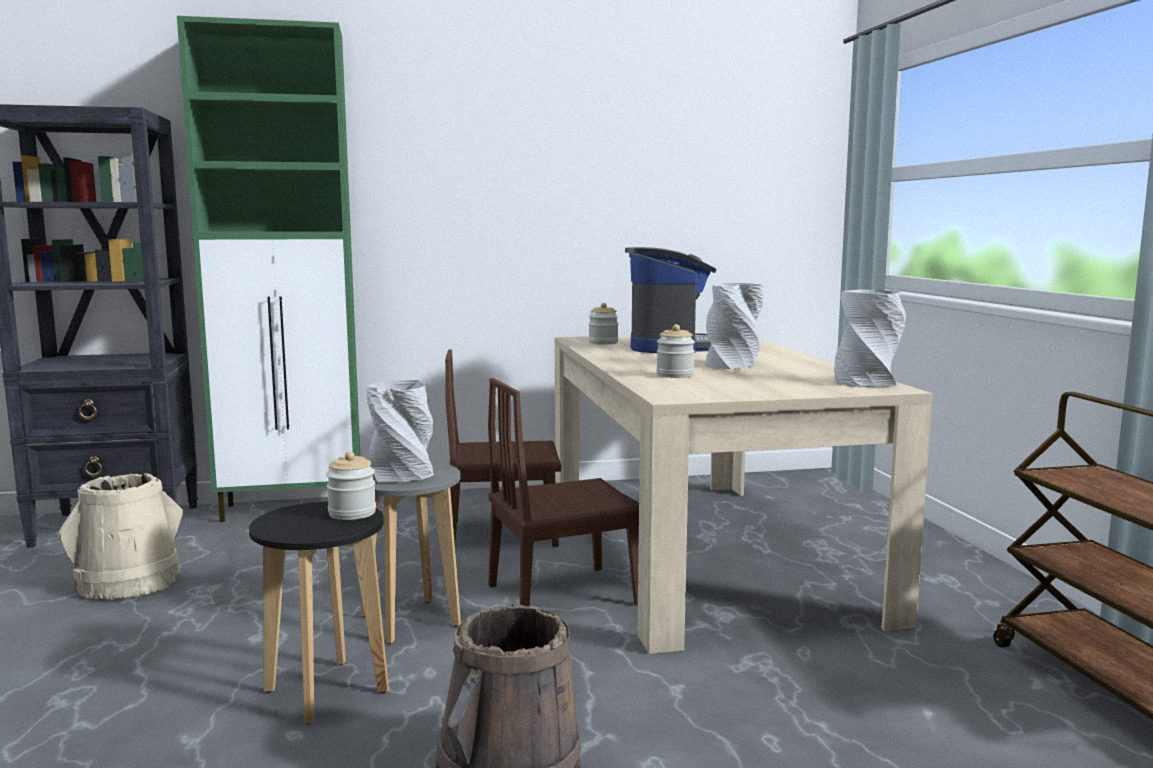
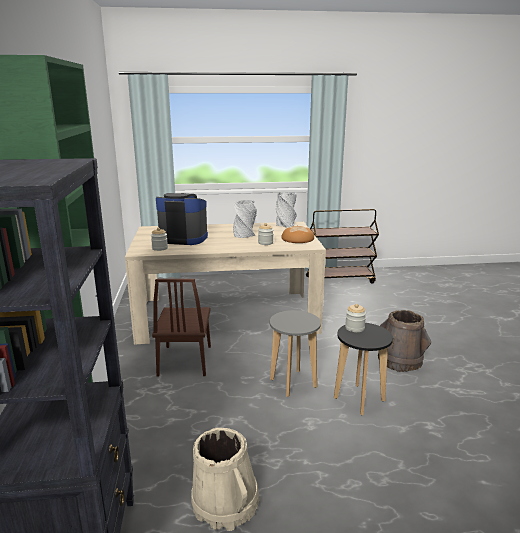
camera: 85 degrees left, 10 degrees up
grey vase [367,380,434,483] -> none
brown chair [488,378,639,606] -> none
none -> bread [282,226,314,243]

